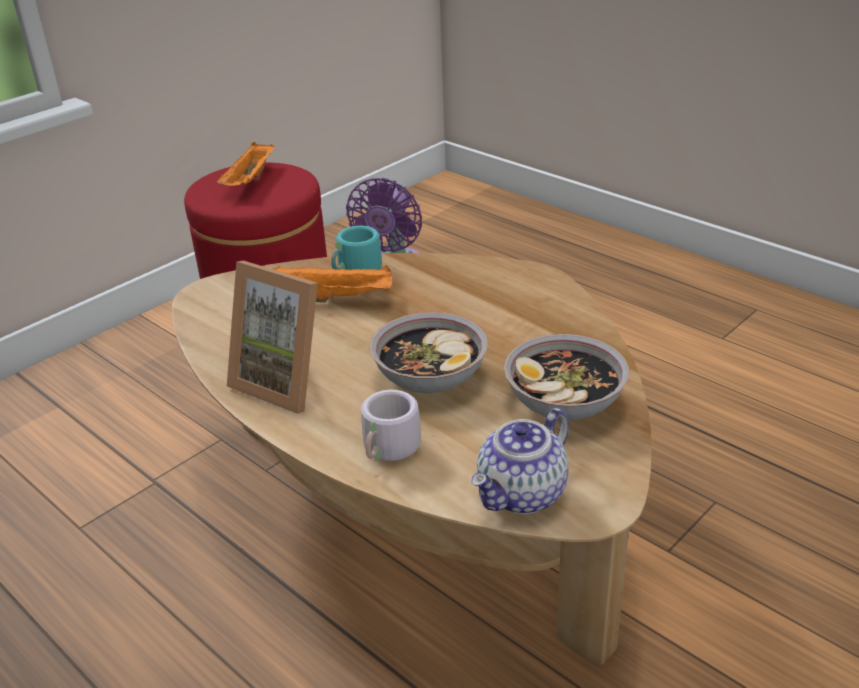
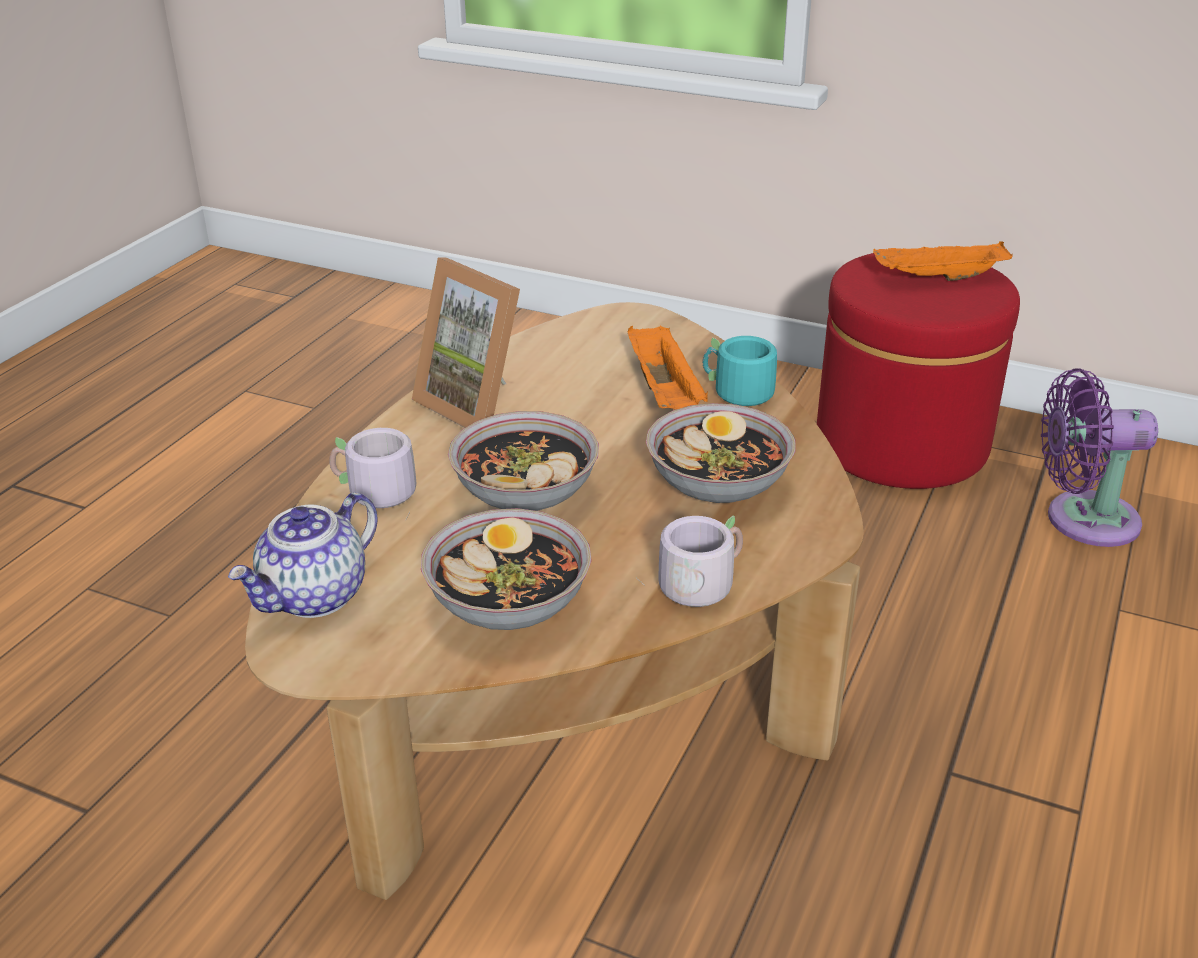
camera: 70 degrees right, 0 degrees up
picture frame [227,260,318,414] -> picture frame turned 60 degrees counterclockwise [412,257,520,428]
teapot [471,408,569,514] -> teapot turned 75 degrees counterclockwise [228,492,378,618]
none -> grey mug [636,515,743,607]
none -> bowl [646,403,795,503]

